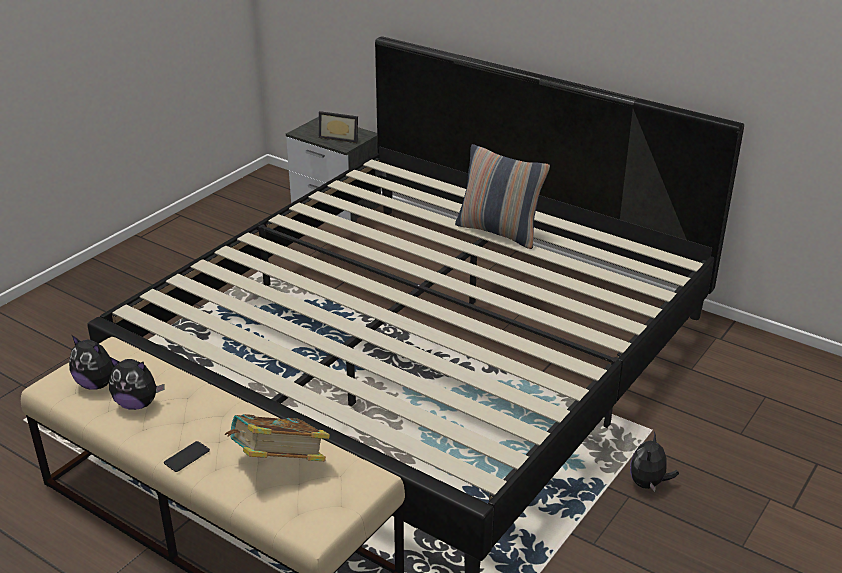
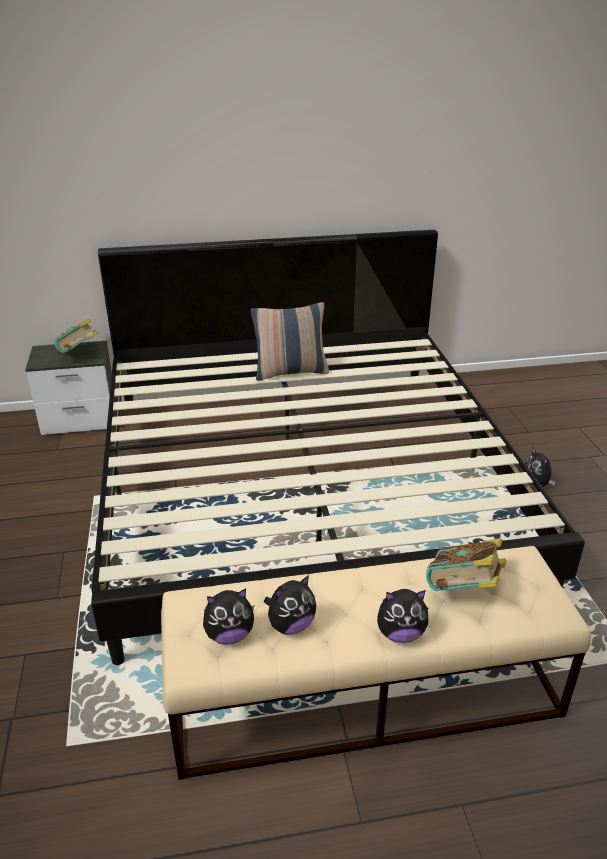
camera: 45 degrees left, 0 degrees up
phone [164,441,210,472] -> plush toy [377,589,429,643]
picture frame [318,111,358,143] -> book [55,319,98,353]

